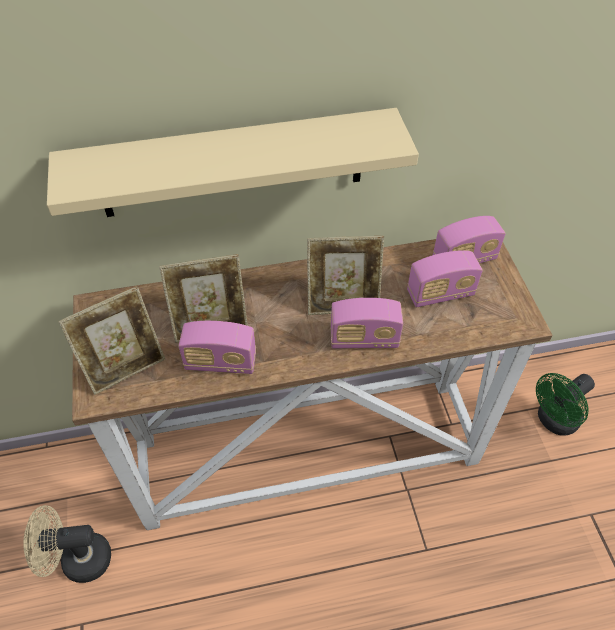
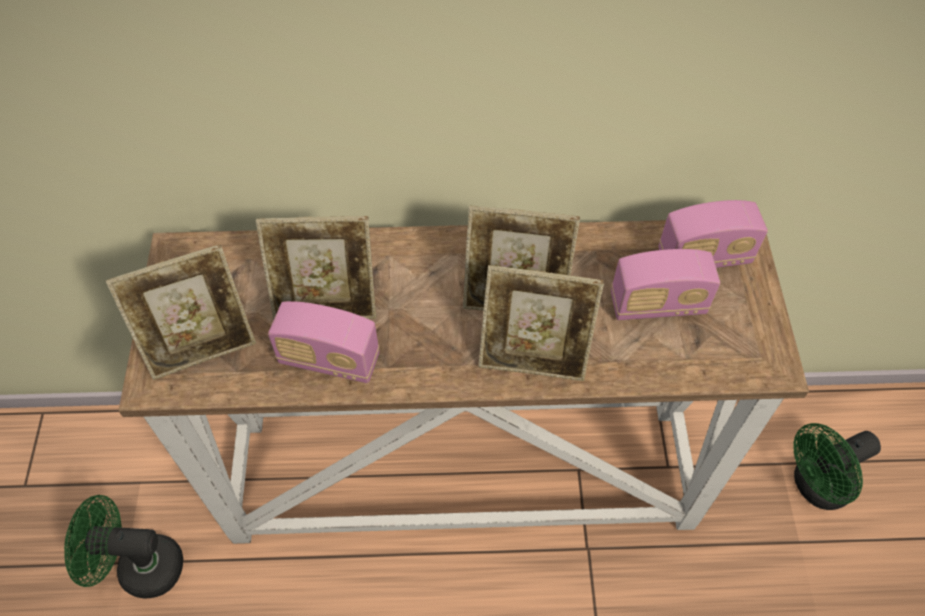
camera: 10 degrees right, 5 degrees up
beige fan [23,505,111,583] -> green fan [64,495,183,598]
beige shelf [47,108,419,217] -> none
radio [330,298,403,349] -> picture frame [479,265,604,381]

